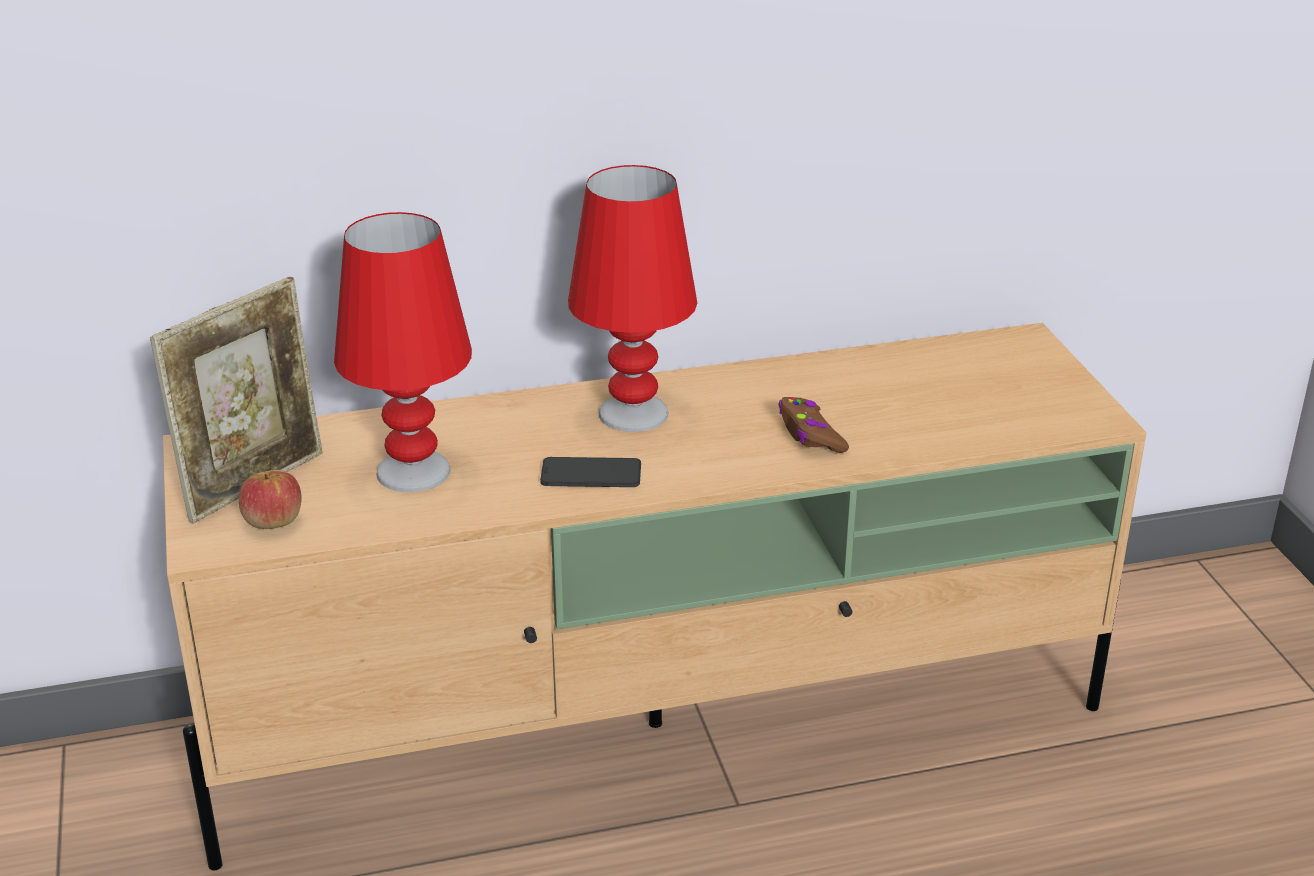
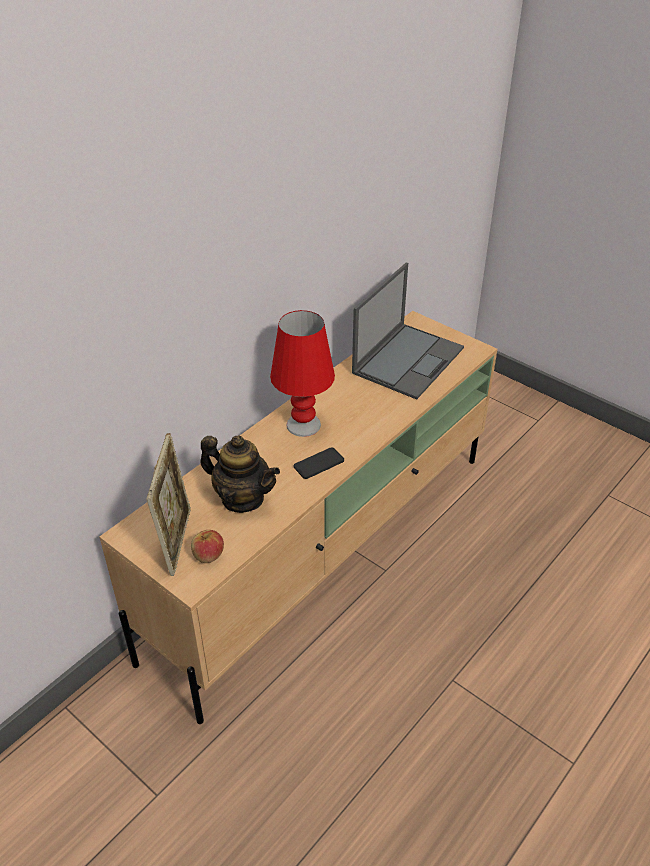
camera: 35 degrees left, 10 degrees up
red table lamp [334,212,472,492] -> teapot [200,435,280,513]
brown game controller [779,397,849,453] -> none
none -> laptop [352,262,464,399]

